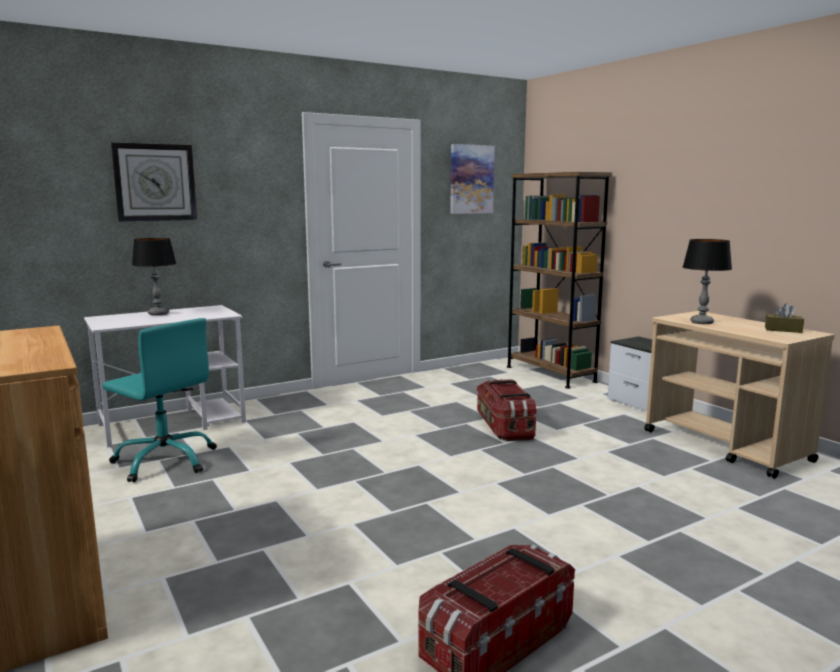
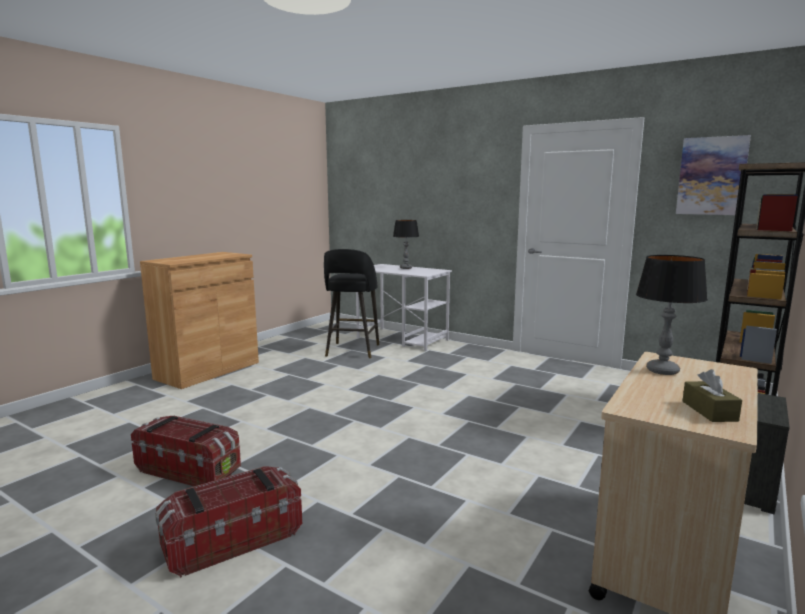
camera: 65 degrees right, 0 degrees up
turquoise office chair [102,318,217,482] -> black stool [324,249,379,359]
wall clock [111,142,197,221] -> none
storage box [477,379,536,441] -> storage box moved to [155,466,302,578]

